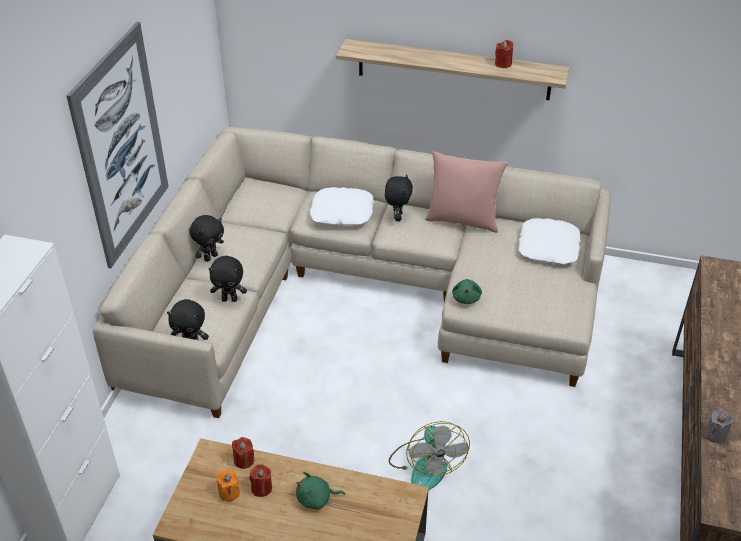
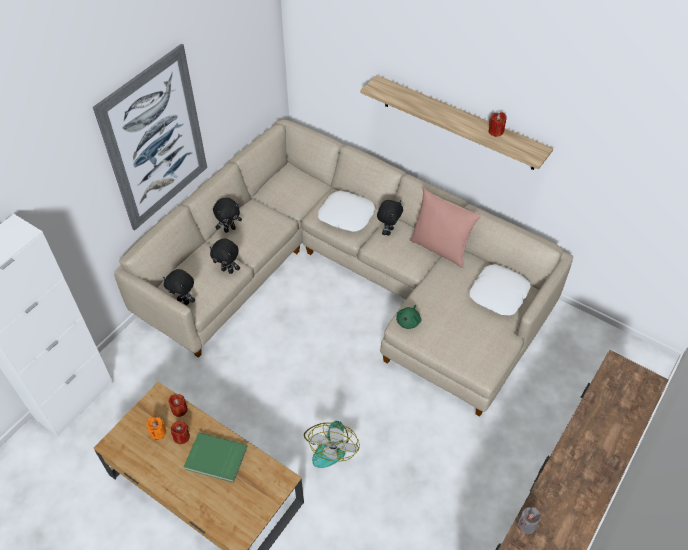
camera: 20 degrees right, 10 degrees up
green plush toy [296,472,345,509] -> green book [184,433,247,483]

